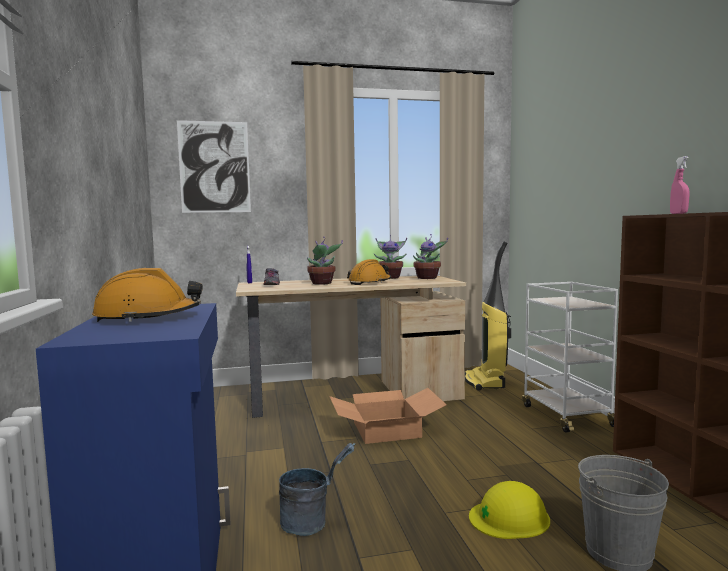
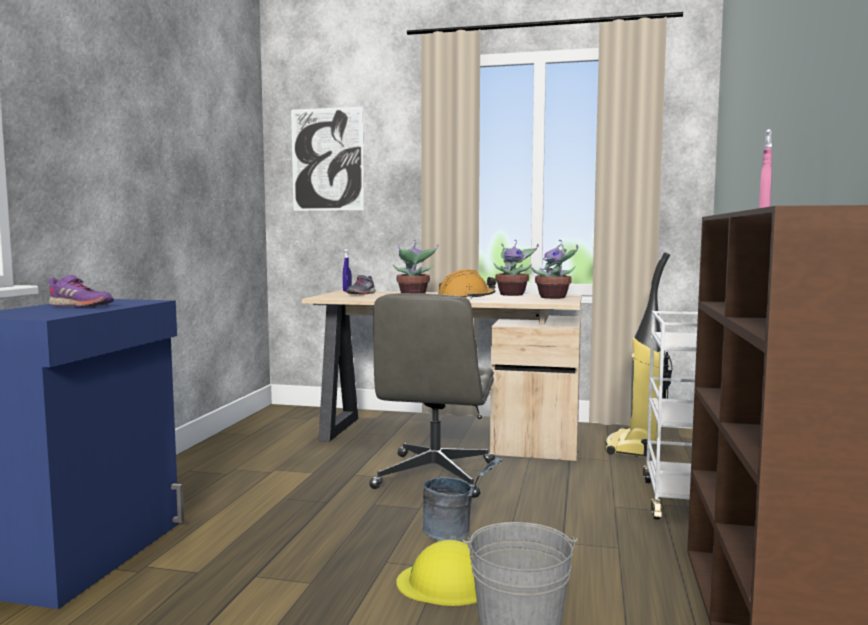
camera: 25 degrees right, 0 degrees up
orange hard hat [92,268,203,322] -> purple shoe [48,275,114,307]
grey bucket [279,443,355,536] -> grey bucket moved to [423,458,503,541]
cardboard box [329,388,447,444] -> grey office chair [369,293,495,498]

